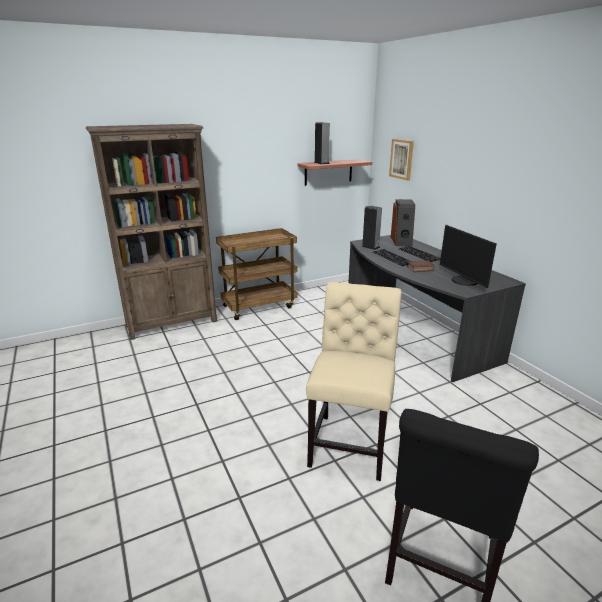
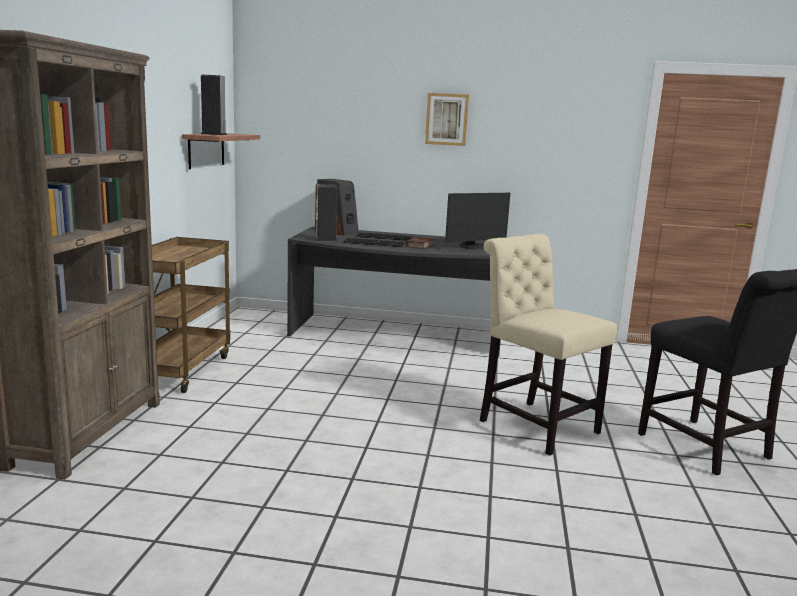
camera: 55 degrees left, 10 degrees down
picture [389,139,414,181] -> picture moved to [425,93,469,146]
monitor [440,225,497,288] -> monitor turned 45 degrees counterclockwise [445,193,510,250]

